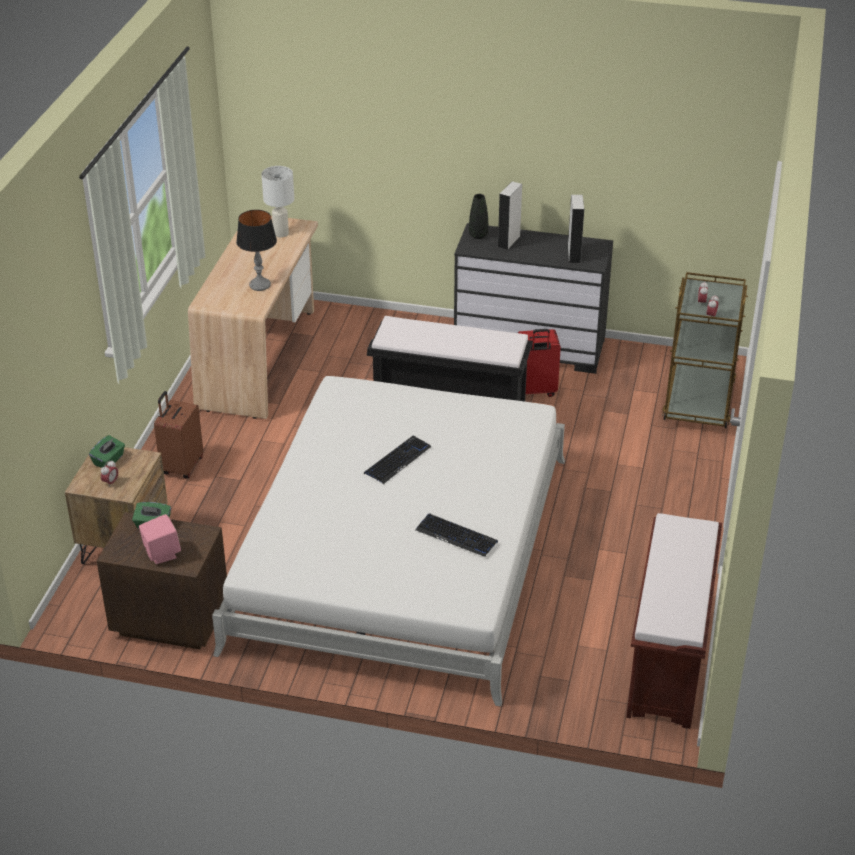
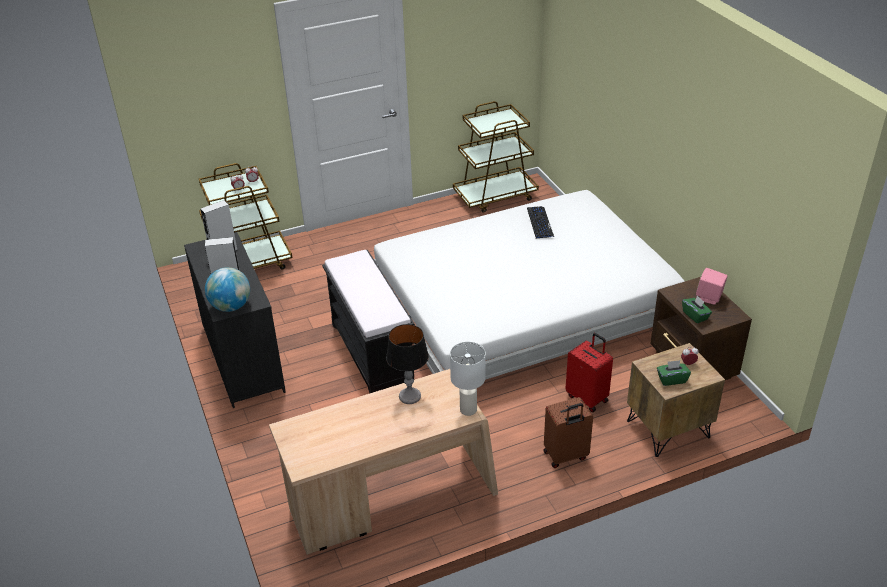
camera: 125 degrees left, 0 degrees up
white table lamp [261,166,294,237] -> white table lamp moved to [450,342,486,416]
keyboard [364,436,432,484] -> none
black vase [469,194,488,239] -> globe [205,267,250,312]
red suitcase [518,329,561,397] -> red suitcase moved to [565,333,613,412]
brown bench [626,513,722,729] -> brown cart [453,101,539,213]

